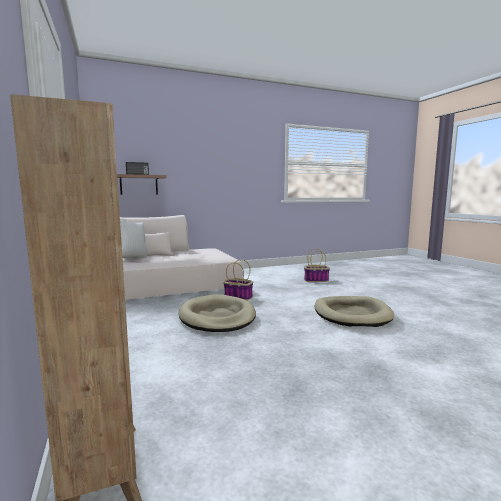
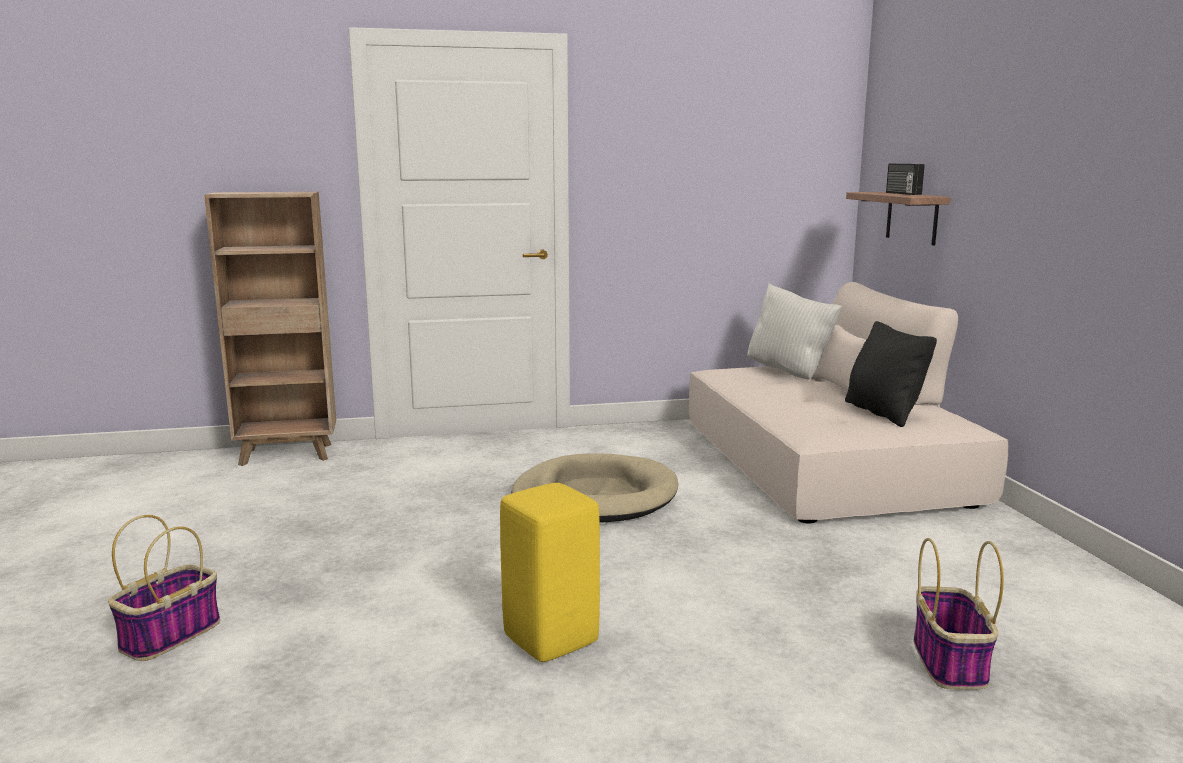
camera: 100 degrees right, 5 degrees up
basket [223,259,253,301] -> basket moved to [108,515,220,661]
beige dog bed [315,296,395,327] -> yellow stool [500,483,600,662]
none -> black pillow [845,321,937,427]

